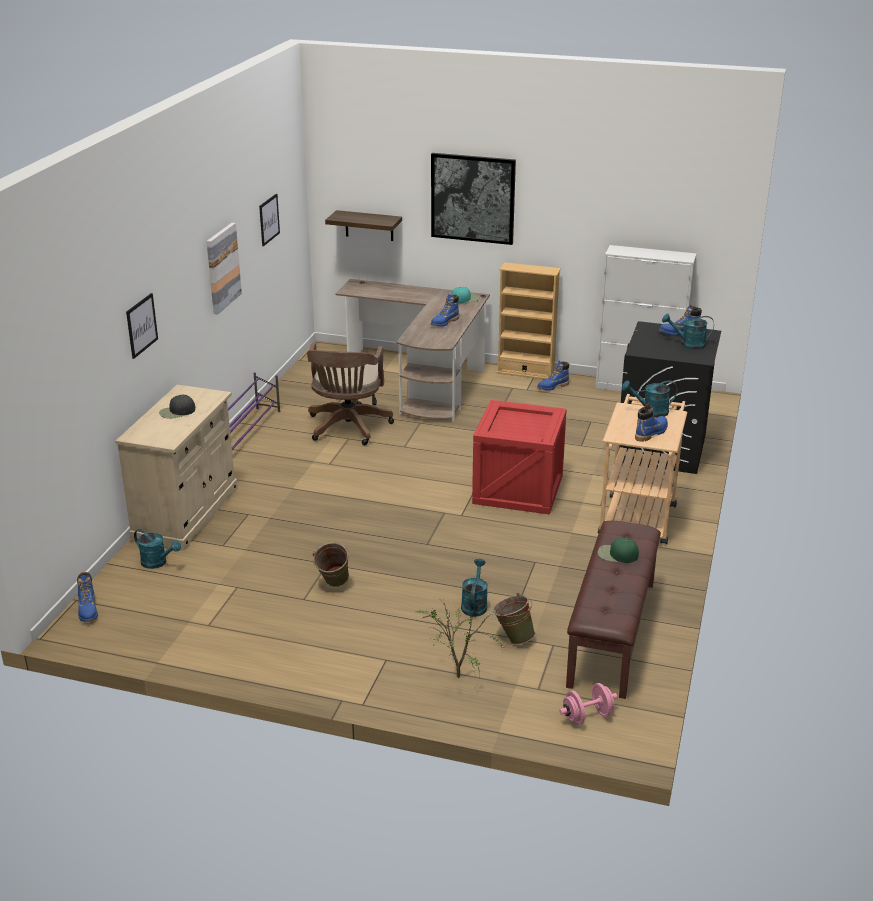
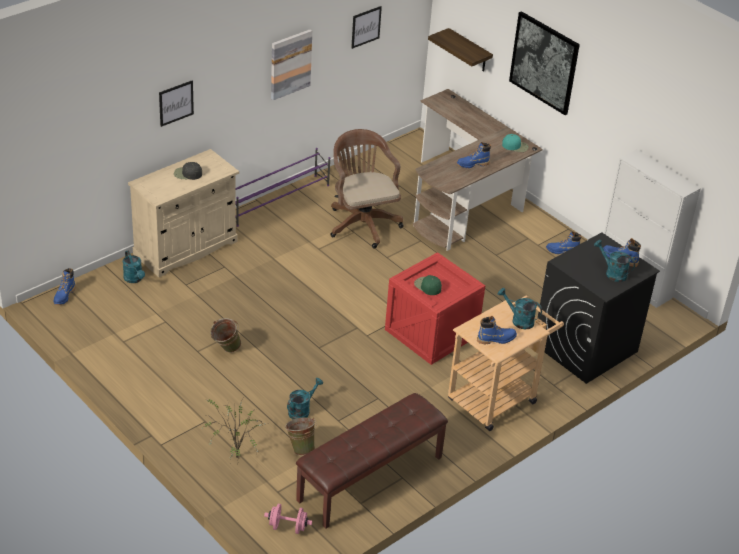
camera: 30 degrees right, 10 degrees up
brown office chair [307,343,394,445] -> brown office chair turned 120 degrees clockwise [330,129,403,248]
beige bookcase [497,262,561,380] -> none
green cap [598,538,639,563] -> green cap moved to [414,275,442,295]

